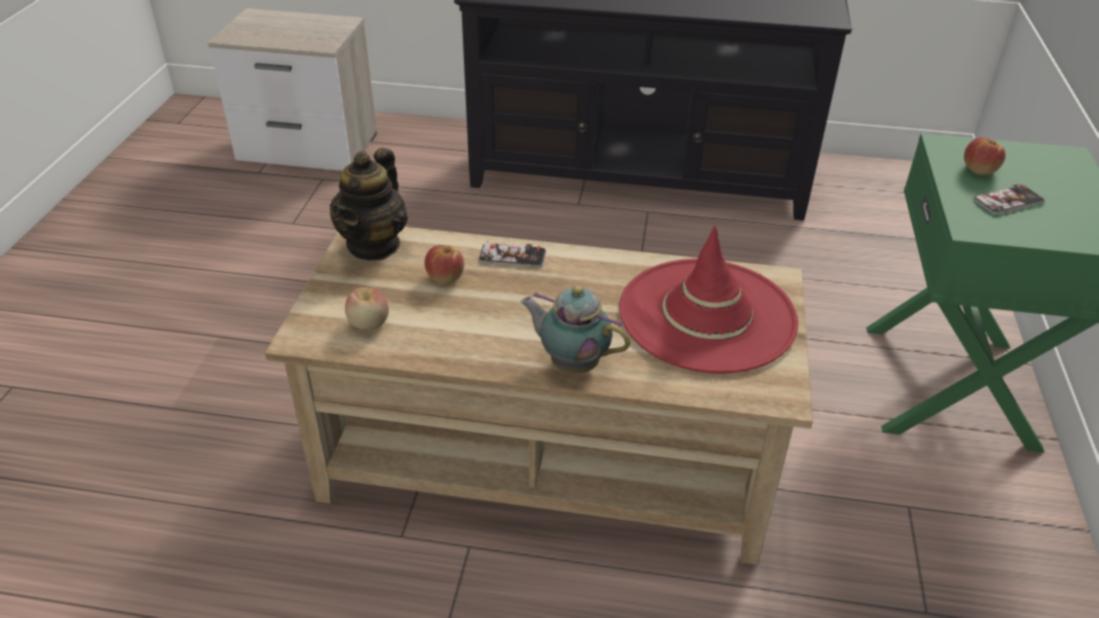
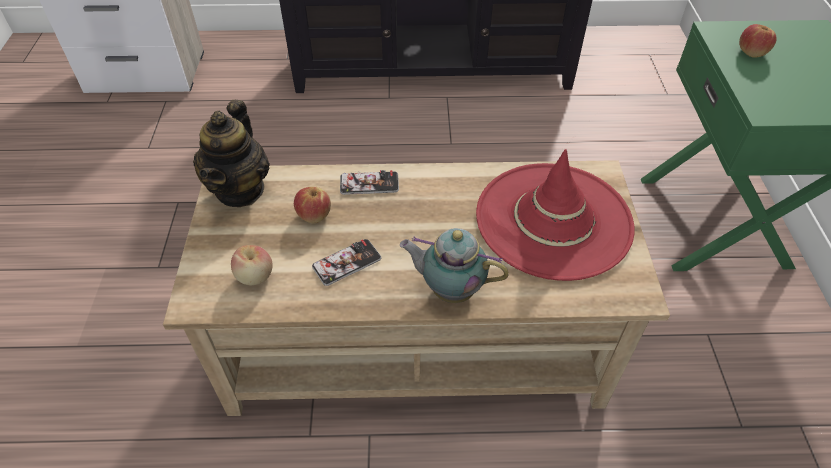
camera: 10 degrees left, 10 degrees up
phone [973,184,1045,215] -> phone moved to [312,239,381,286]

